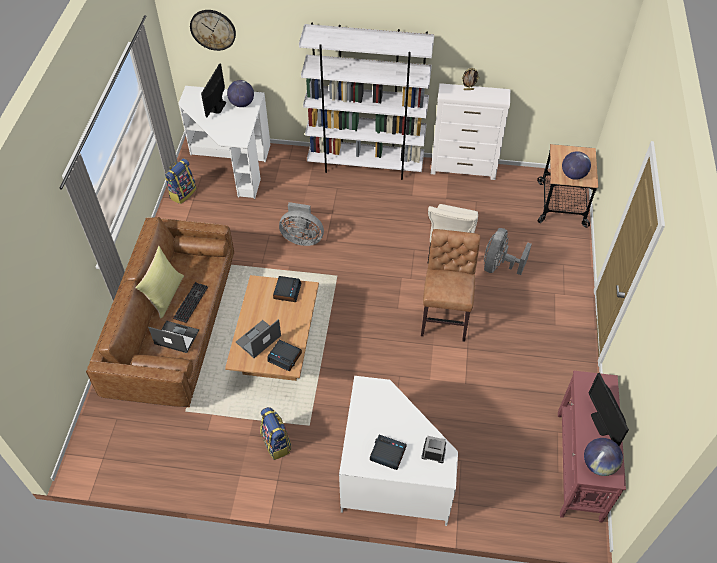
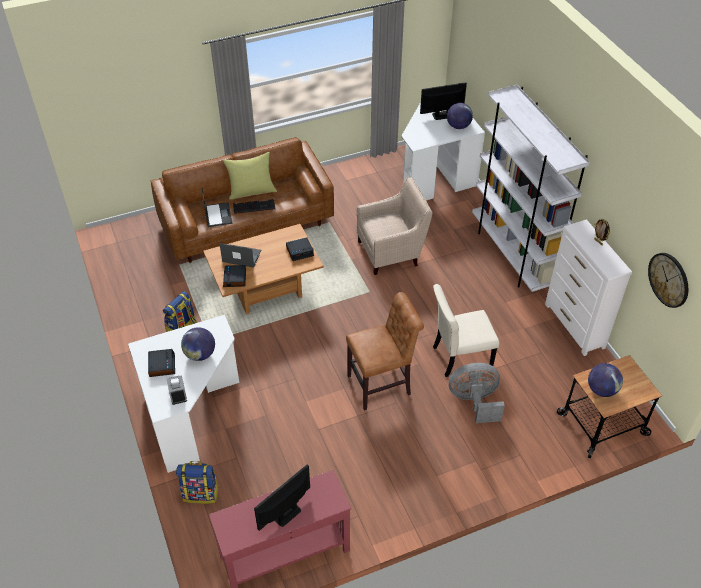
camera: 60 degrees right, 5 degrees down
backpack [165,158,197,204] -> backpack moved to [176,461,219,504]
wall clock [190,10,236,51] -> wall clock moved to [648,253,688,308]
grey fan [279,202,324,246] -> beige armchair [357,177,432,275]
globe [584,438,623,476] -> globe moved to [181,327,215,361]

